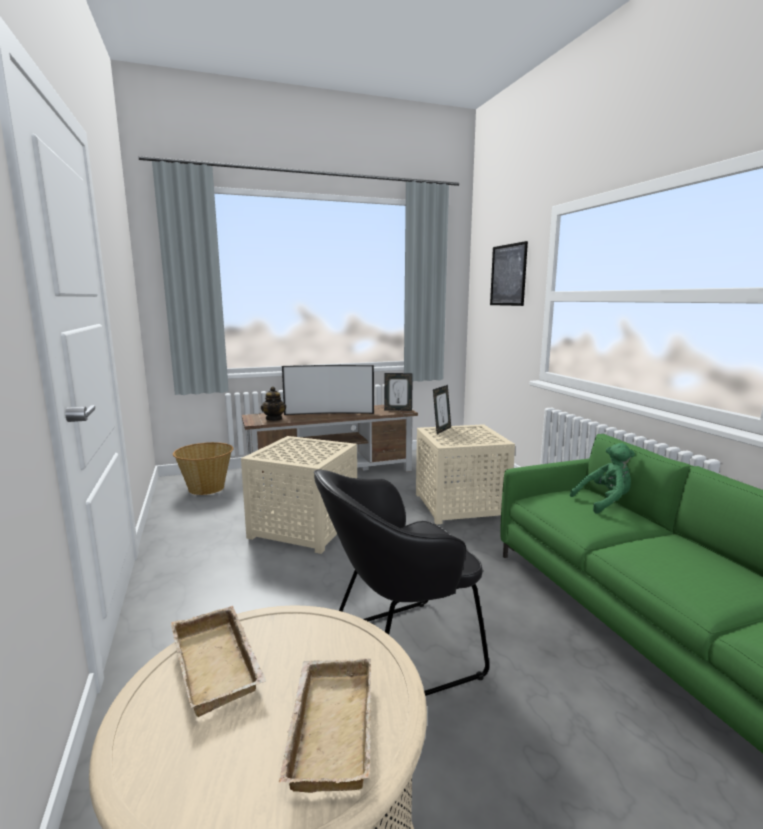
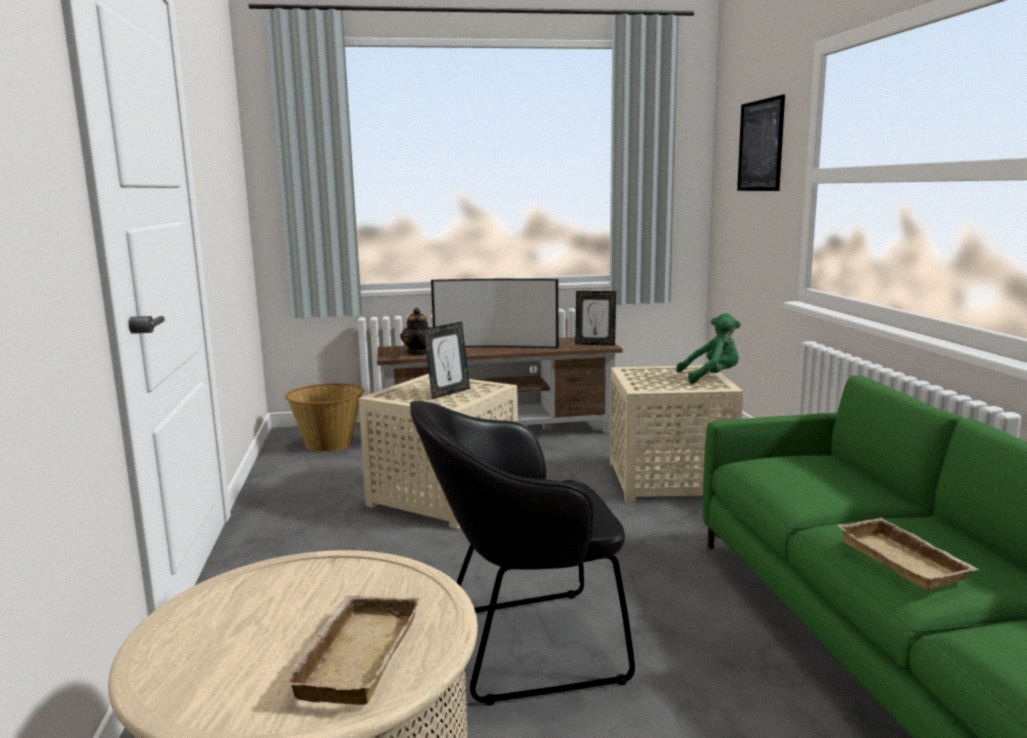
camera: 10 degrees right, 0 degrees up
beige tray [171,606,267,717] -> beige tray moved to [837,517,979,591]
picture frame [433,385,451,434] -> picture frame moved to [423,322,470,399]
green plush toy [570,443,635,514] -> green plush toy moved to [676,313,741,384]

